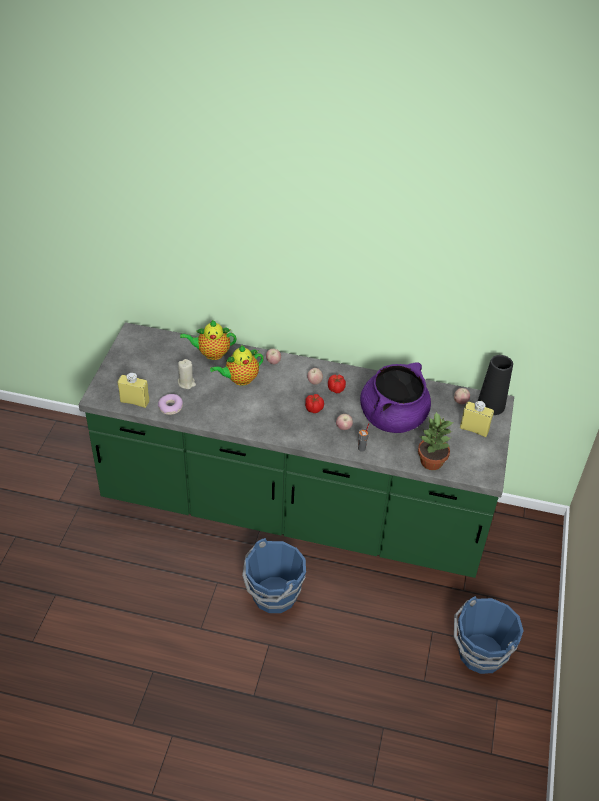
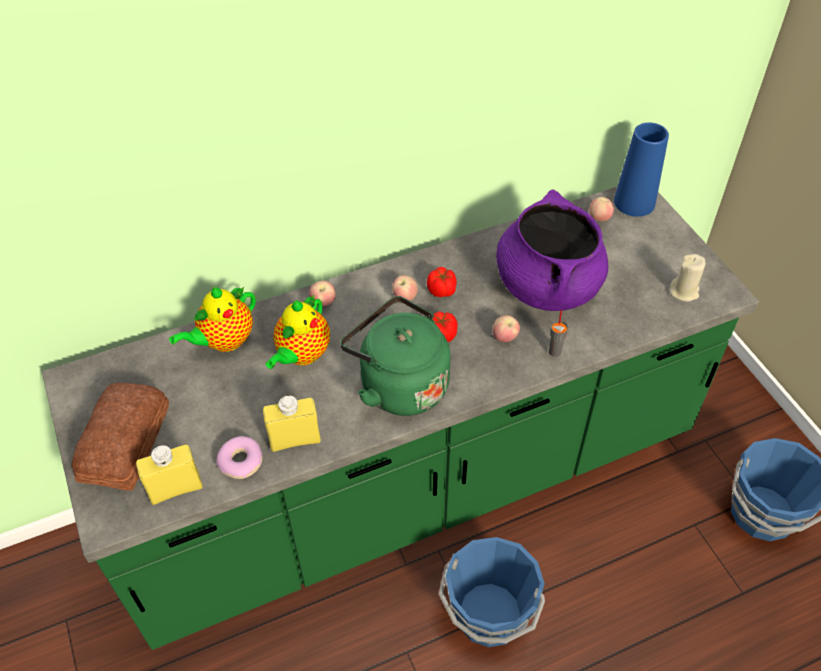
camera: 35 degrees left, 5 degrees up
beige candle [178,359,196,389] -> beige candle moved to [670,254,705,302]
potted plant [418,412,453,470] -> none
yellow bottle [460,401,494,437] -> yellow bottle moved to [263,395,321,452]
black vase [478,355,513,415] -> blue vase [614,122,669,217]
none -> bread [71,383,169,491]
none -> green kettle [340,296,451,416]

